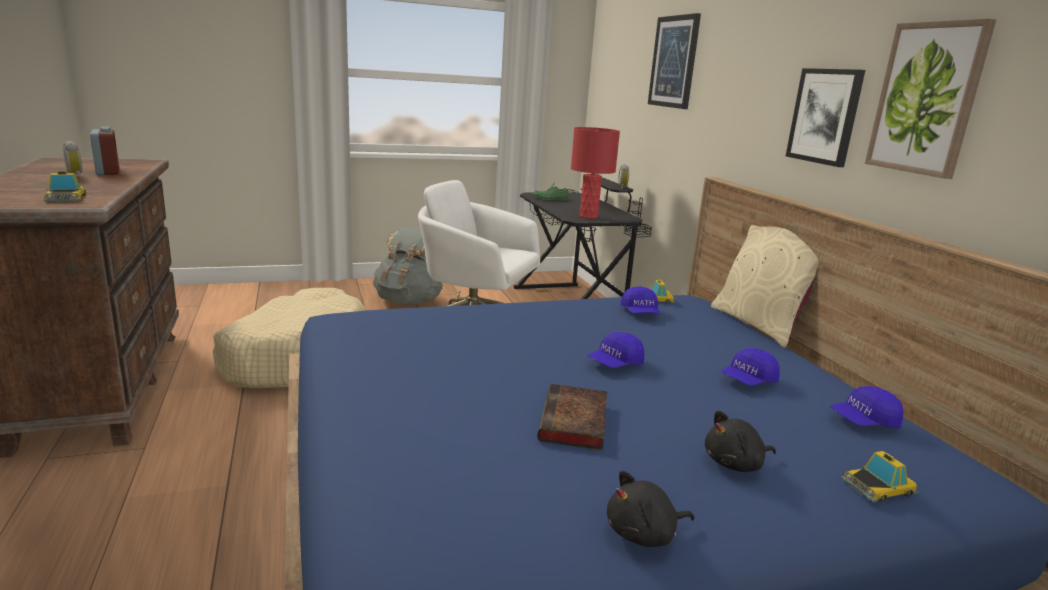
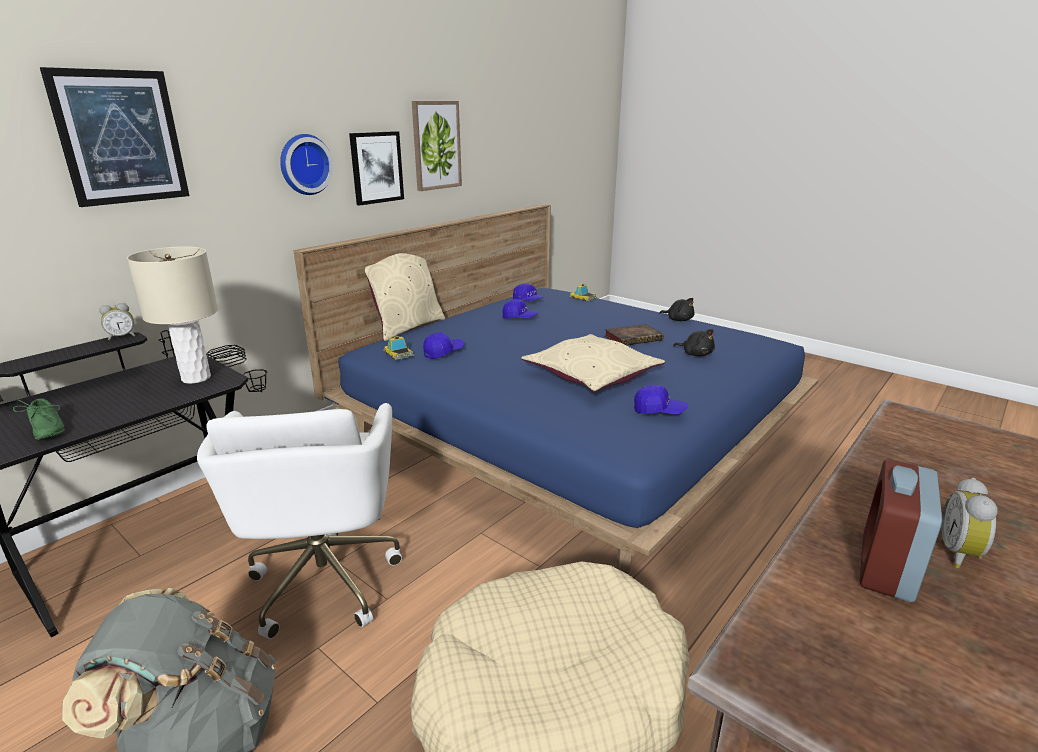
camera: 120 degrees left, 5 degrees up
toy car [44,171,86,202] -> none
red table lamp [571,127,620,219] -> beige table lamp [127,246,218,384]
blue cap [588,332,644,368] -> blue cap moved to [634,385,688,414]
black plush toy [705,410,776,472] -> black plush toy moved to [673,329,715,356]
none -> wall clock [280,134,334,195]
none -> beige pillow [521,334,665,392]

